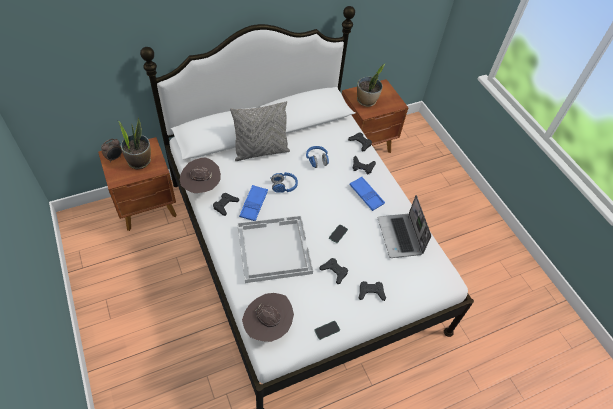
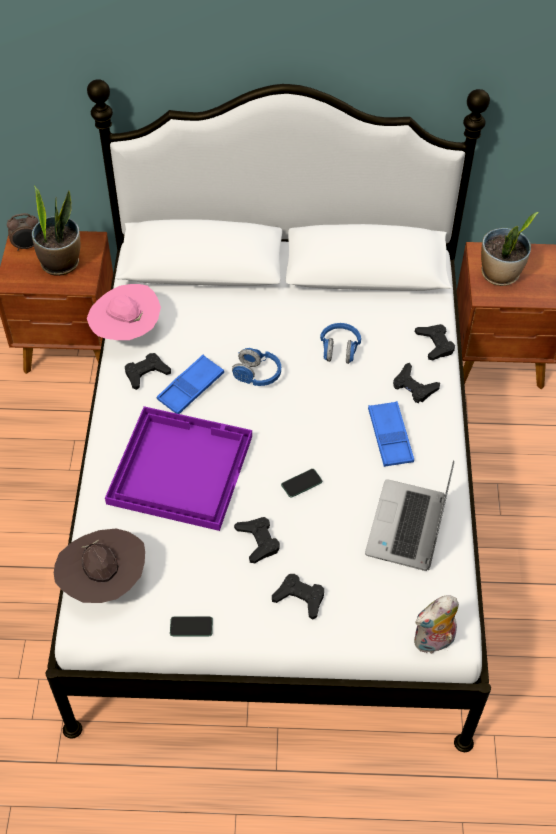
camera: 30 degrees right, 0 degrees up
brown hat [180,157,221,193] -> pink hat [87,284,161,340]
grey pillow [230,101,290,161] -> none
white tray [237,215,313,283] -> purple tray [105,406,252,531]
none -> plush toy [414,595,459,654]

